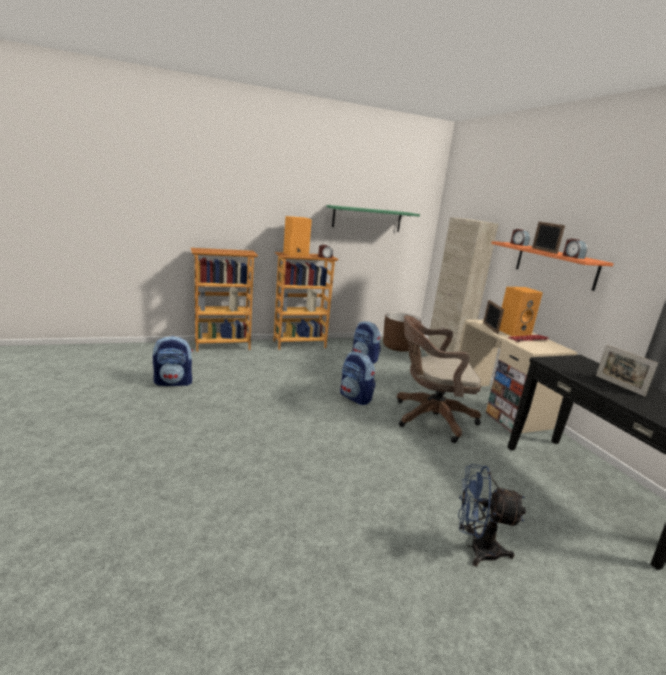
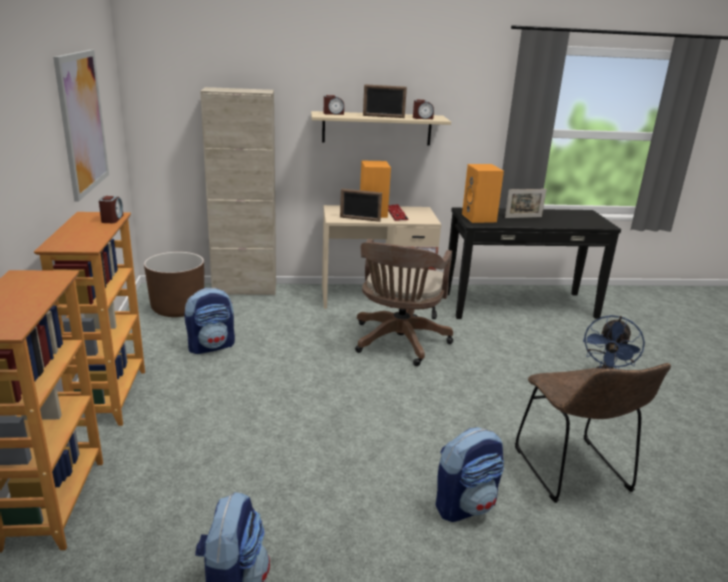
camera: 75 degrees left, 5 degrees up
orange speaker [283,216,312,257] -> orange speaker moved to [462,164,504,223]
green shelf [327,205,420,232] -> picture [53,50,109,202]
backpack [340,351,376,405] -> backpack moved to [436,427,504,522]
orange shelf [491,241,614,291] -> beige shelf [311,111,451,146]
none -> brown chair [515,363,671,503]

